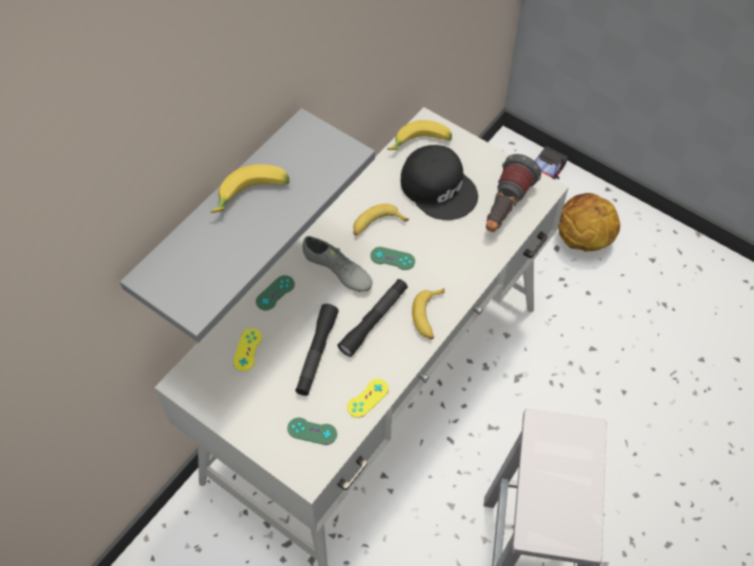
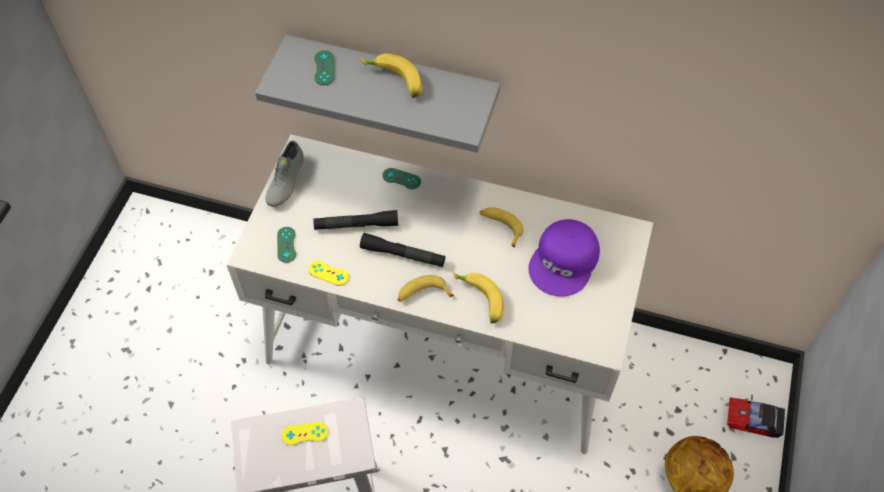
camera: 70 degrees right, 0 degrees up
yellow game controller [233,328,262,371] -> yellow game controller moved to [281,422,328,445]
grey shoe [303,236,372,292] -> grey shoe moved to [265,141,304,207]
green game controller [370,247,415,270] -> green game controller moved to [314,50,334,85]
banana [387,120,452,150] -> banana moved to [452,271,504,324]
black cap [401,145,478,220] -> purple cap [528,219,600,297]
flashlight [486,154,541,232] -> none

